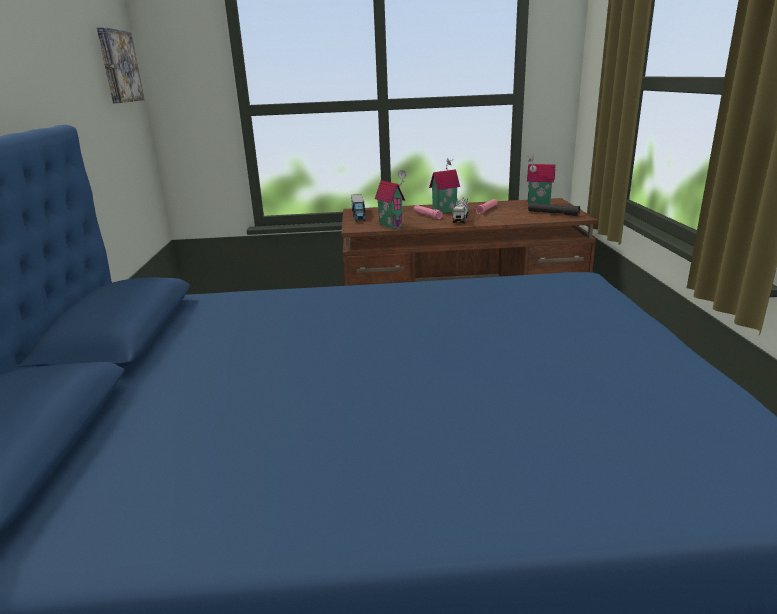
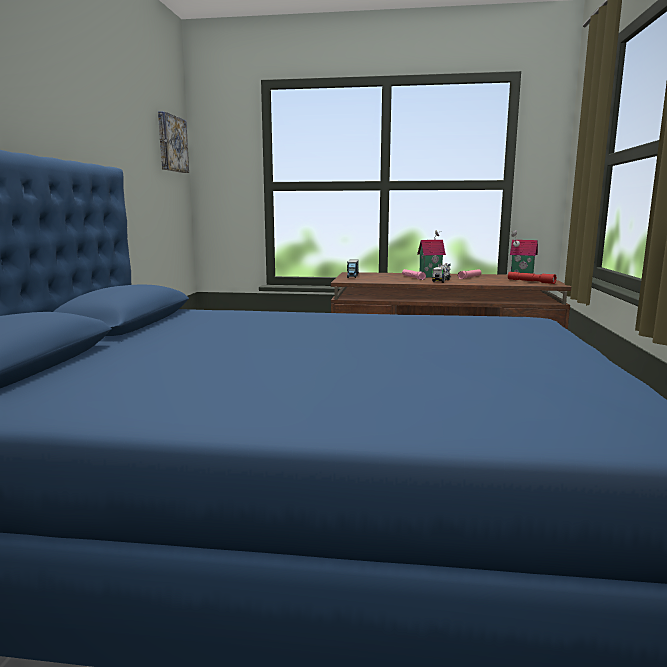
camera: 10 degrees right, 10 degrees down
toy house [375,170,407,229] -> none
grey flashlight [528,203,580,216] -> red flashlight [508,272,557,284]

